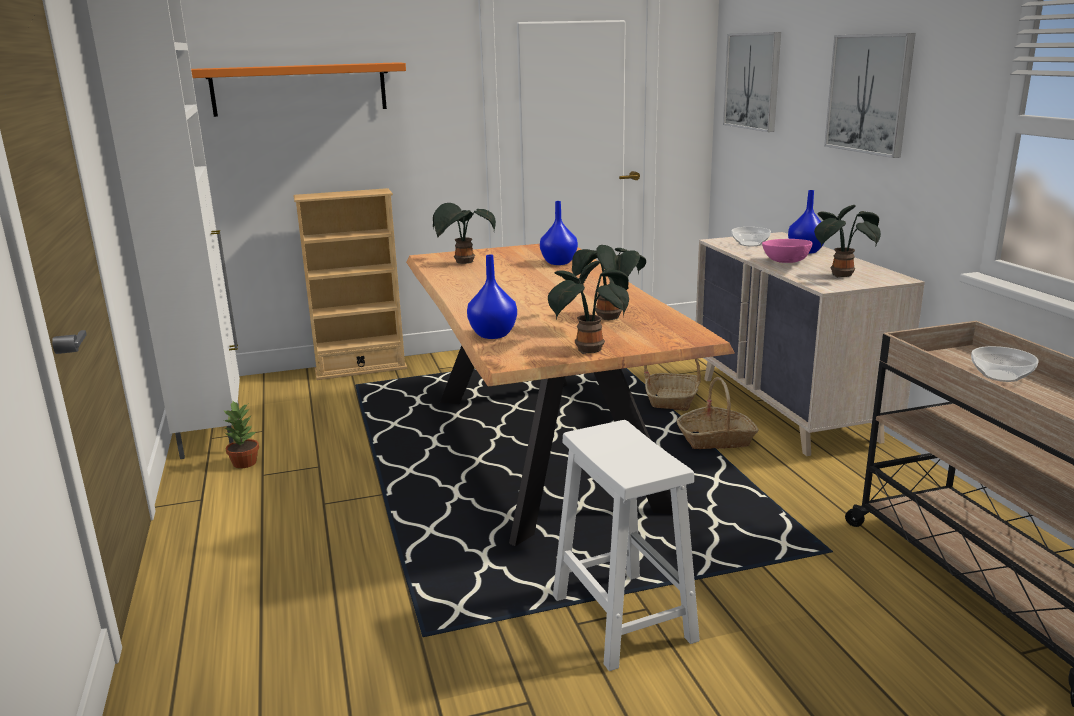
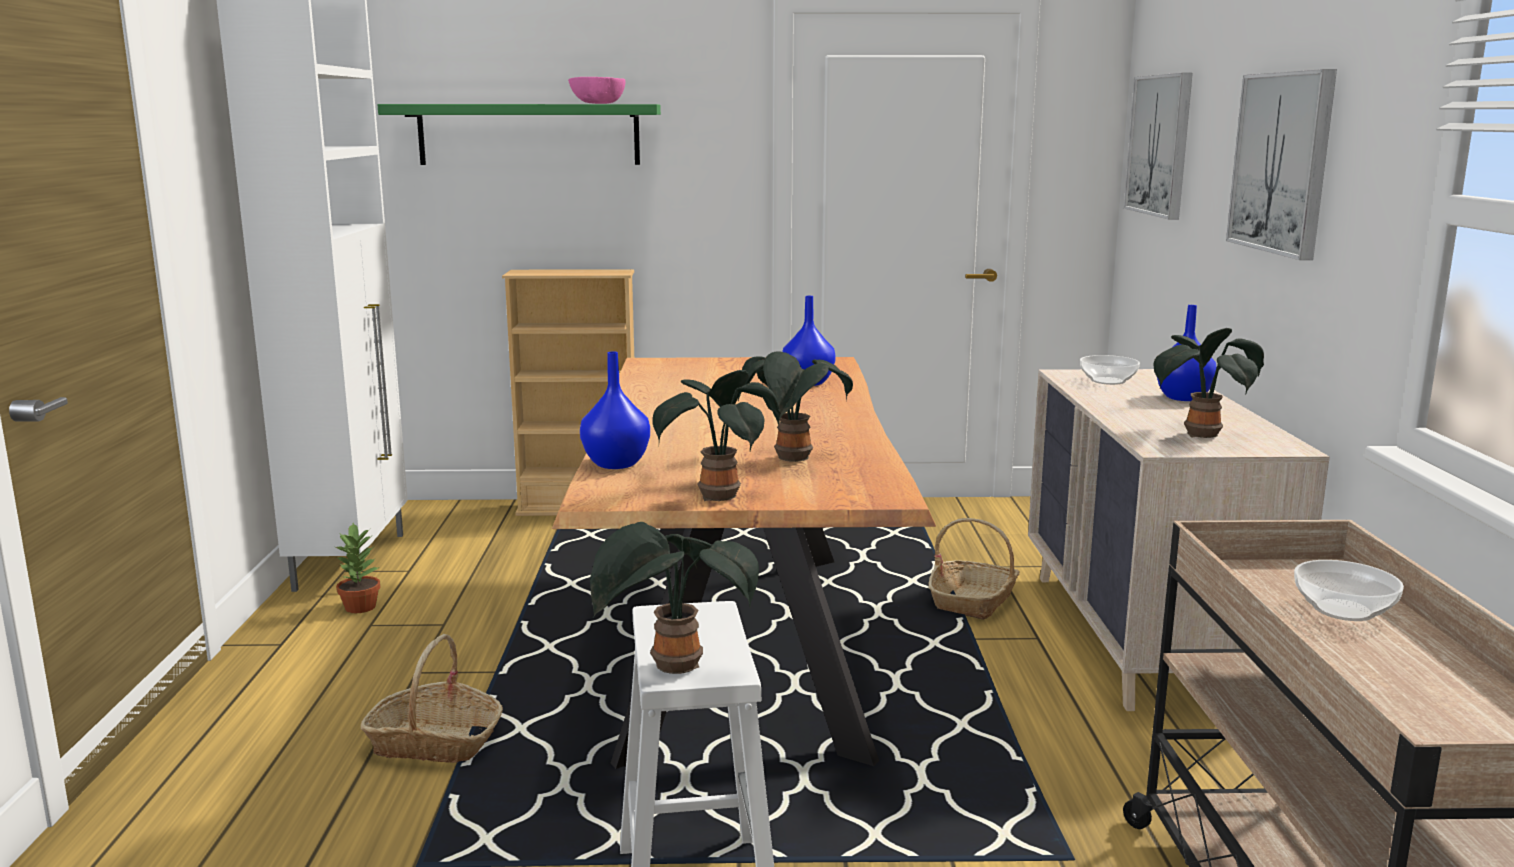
camera: 15 degrees right, 5 degrees down
orange shelf [191,62,406,117] -> green shelf [378,104,661,165]
potted plant [433,203,496,264] -> potted plant moved to [590,522,759,674]
basket [677,377,759,449] -> basket moved to [361,634,503,763]
pink bowl [762,239,813,263] -> pink bowl moved to [568,77,625,104]

